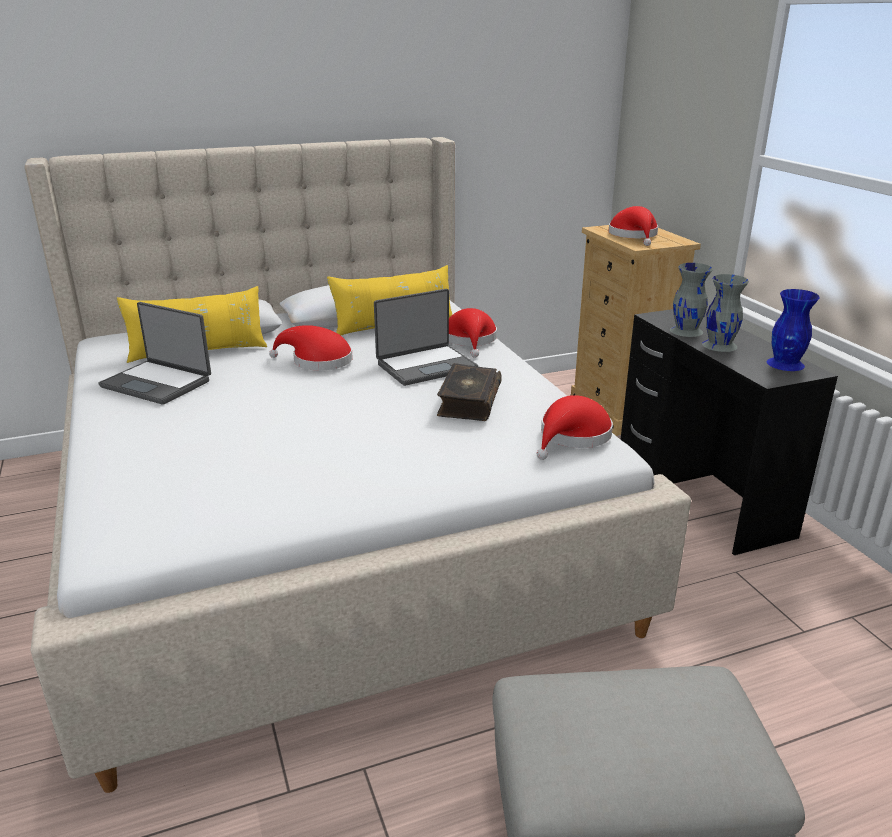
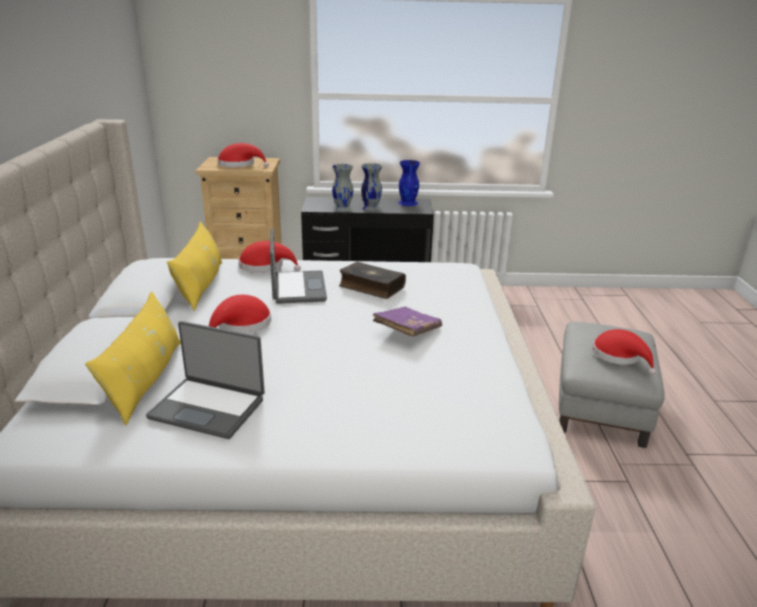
camera: 70 degrees left, 0 degrees up
laptop [98,302,211,405] -> laptop turned 60 degrees clockwise [146,321,265,439]
red hat [537,395,613,460] -> red hat moved to [592,329,656,375]
none -> purple book [373,307,442,337]

